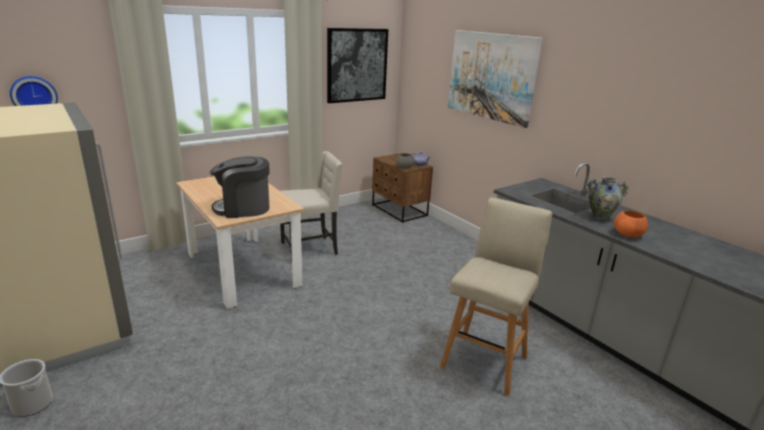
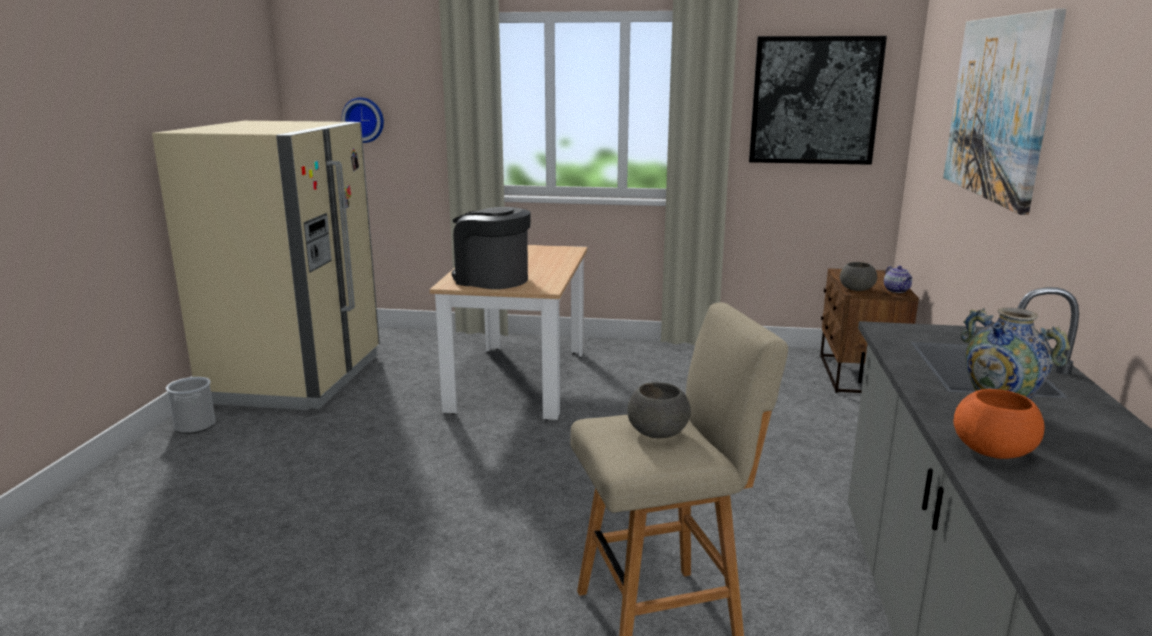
camera: 45 degrees right, 5 degrees down
beige chair [280,151,343,262] -> none
none -> grey bowl [627,382,691,438]

